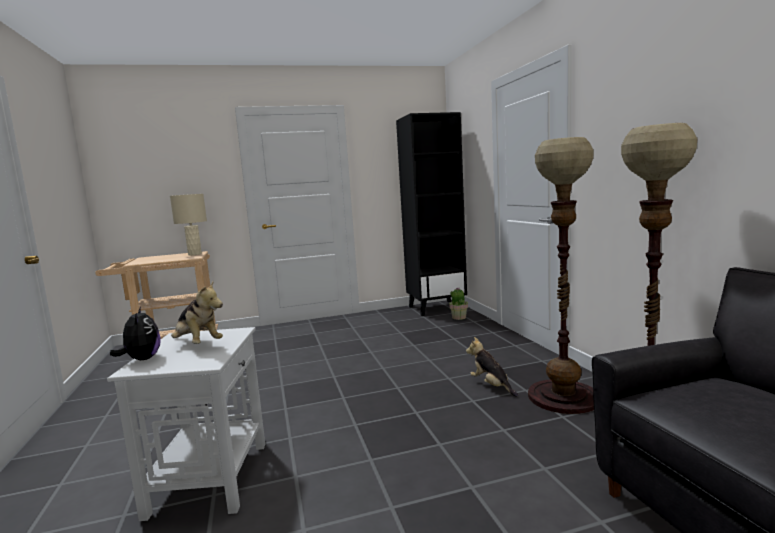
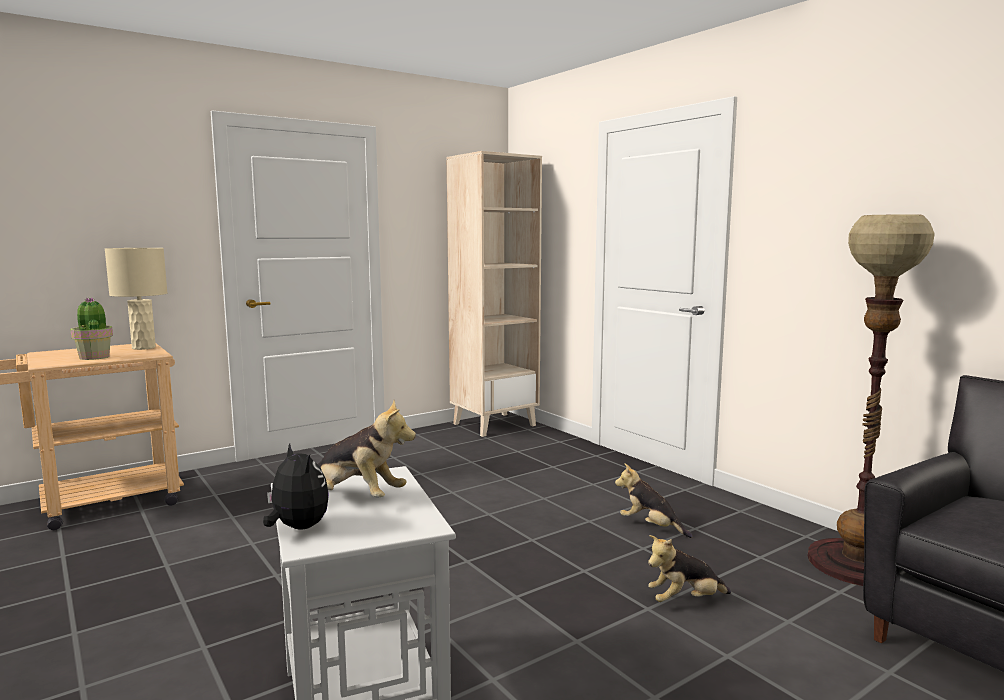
camera: 20 degrees left, 0 degrees up
black bookcase [396,112,467,316] -> beige bookcase [447,151,542,437]
potted plant [449,288,468,320] -> potted plant moved to [70,297,113,360]
floor lamp [528,137,594,414] -> none
none -> plush toy [648,535,731,602]

